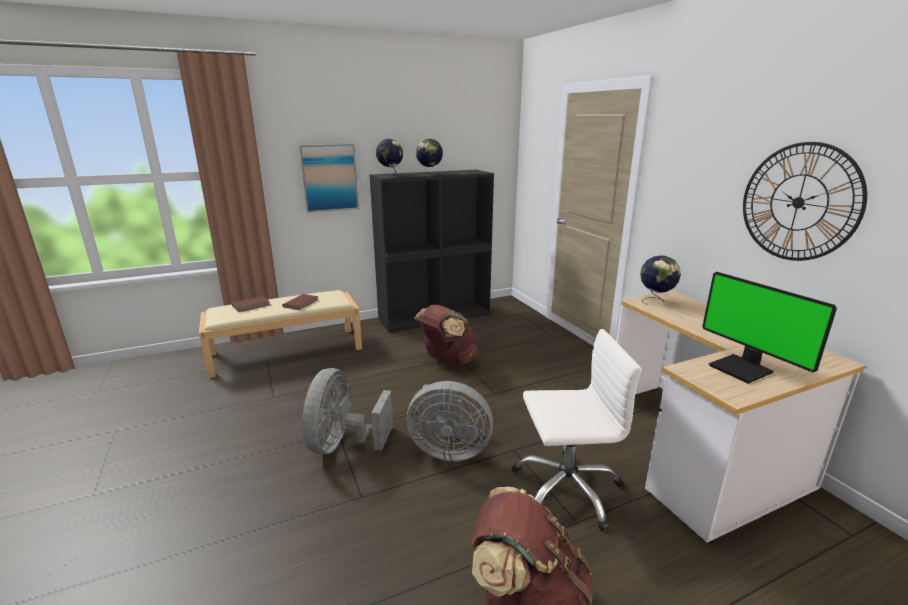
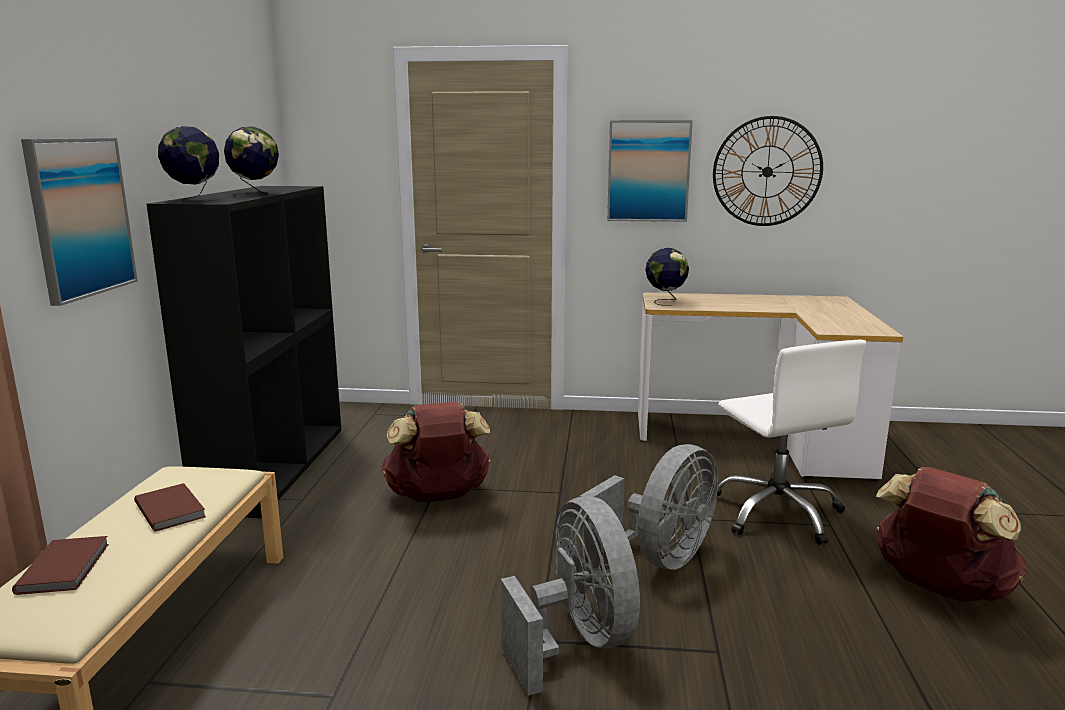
camera: 60 degrees left, 5 degrees down
grey fan [302,368,393,455] -> grey fan turned 150 degrees counterclockwise [501,497,640,696]
white office chair [512,329,642,531] -> white office chair turned 135 degrees clockwise [717,340,866,545]
monitor [702,272,837,384] -> none
none -> picture [607,120,693,222]

